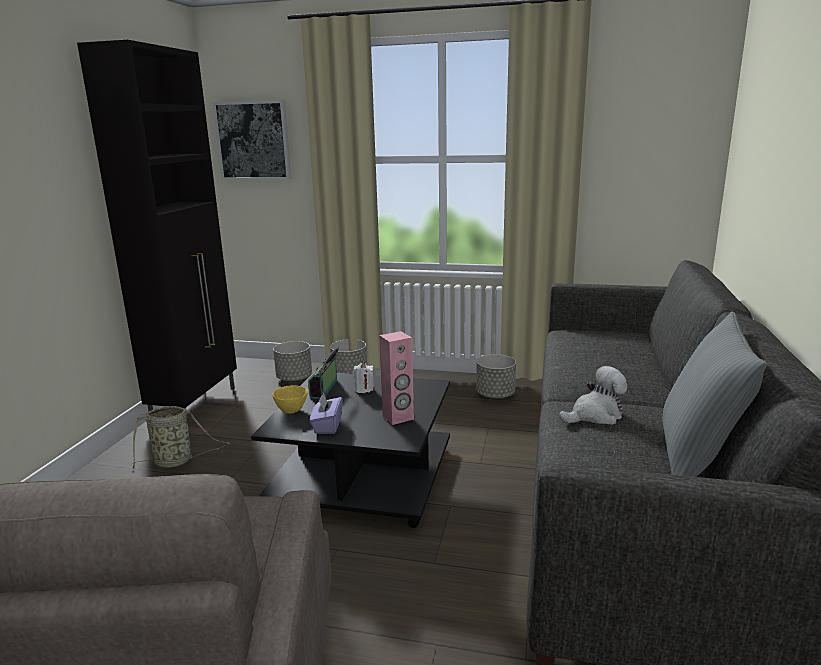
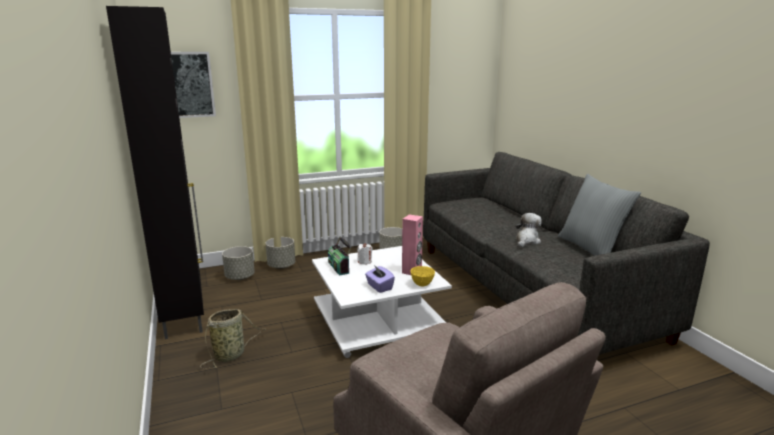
camera: 35 degrees left, 0 degrees up
black coffee table [251,371,450,528] -> white coffee table [312,246,452,358]
yellow bowl [272,385,308,414] -> yellow bowl moved to [410,266,435,286]

